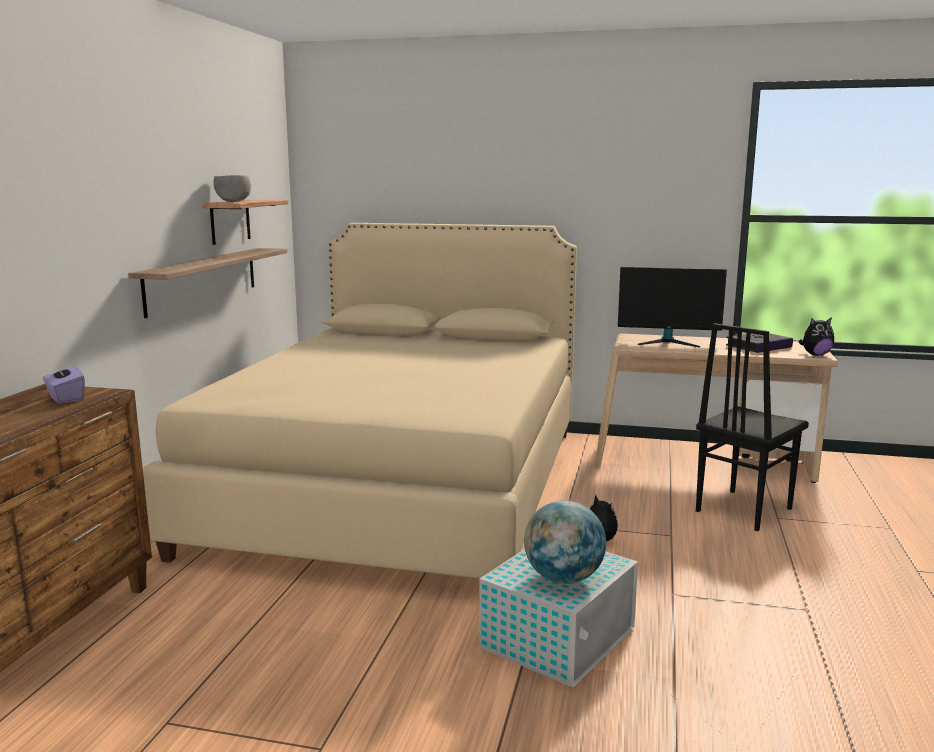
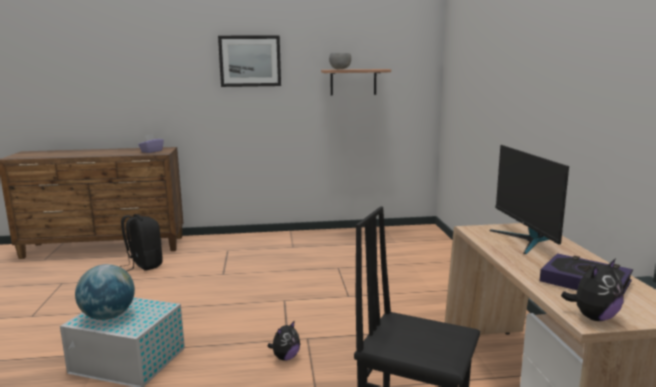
camera: 70 degrees right, 0 degrees up
shelf [128,248,287,318] -> none
beige bed [143,223,577,579] -> none
plush toy [799,317,834,356] -> plush toy turned 90 degrees counterclockwise [561,258,624,321]
none -> black backpack [120,214,162,272]
none -> picture [218,35,281,87]

